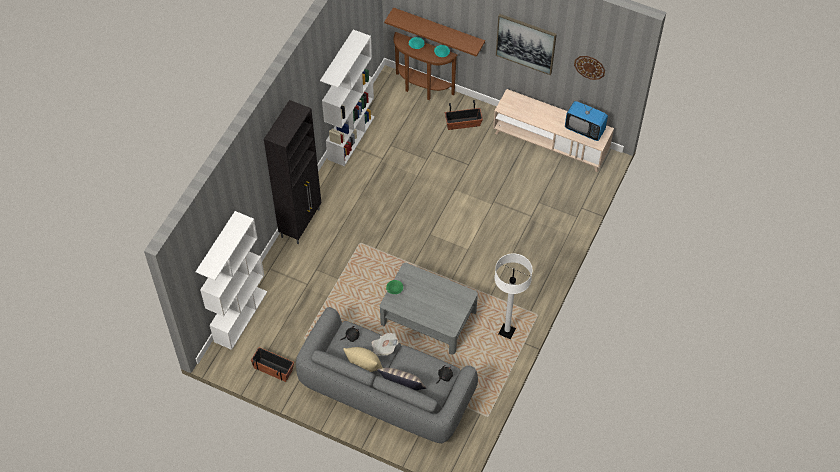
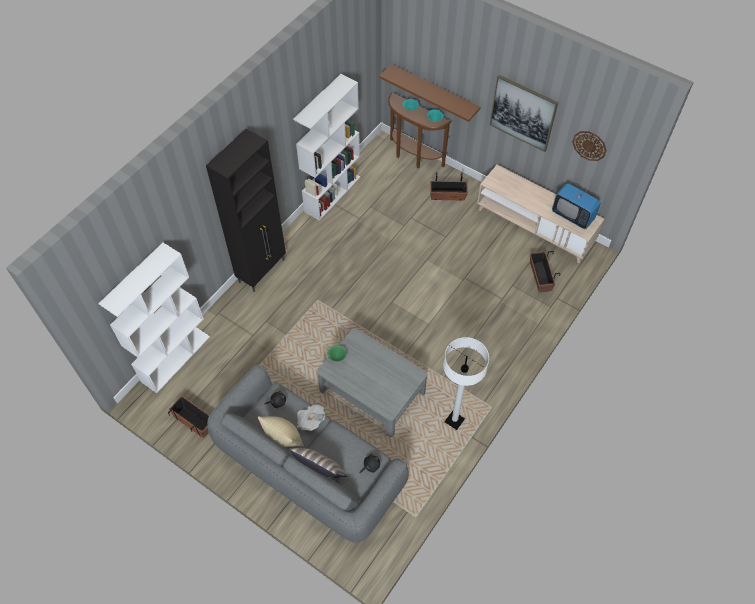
camera: 10 degrees right, 0 degrees up
none -> planter [530,251,560,292]

